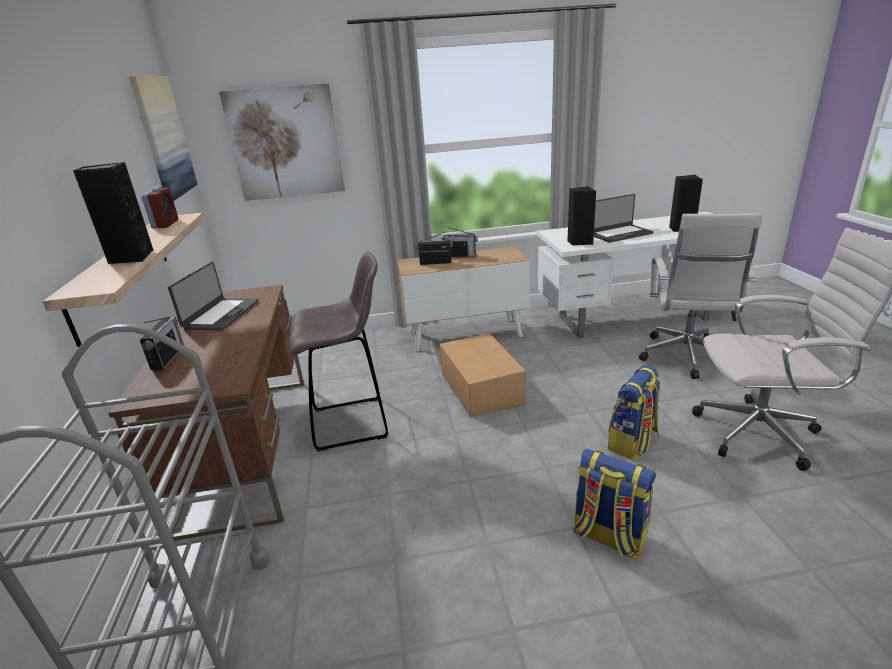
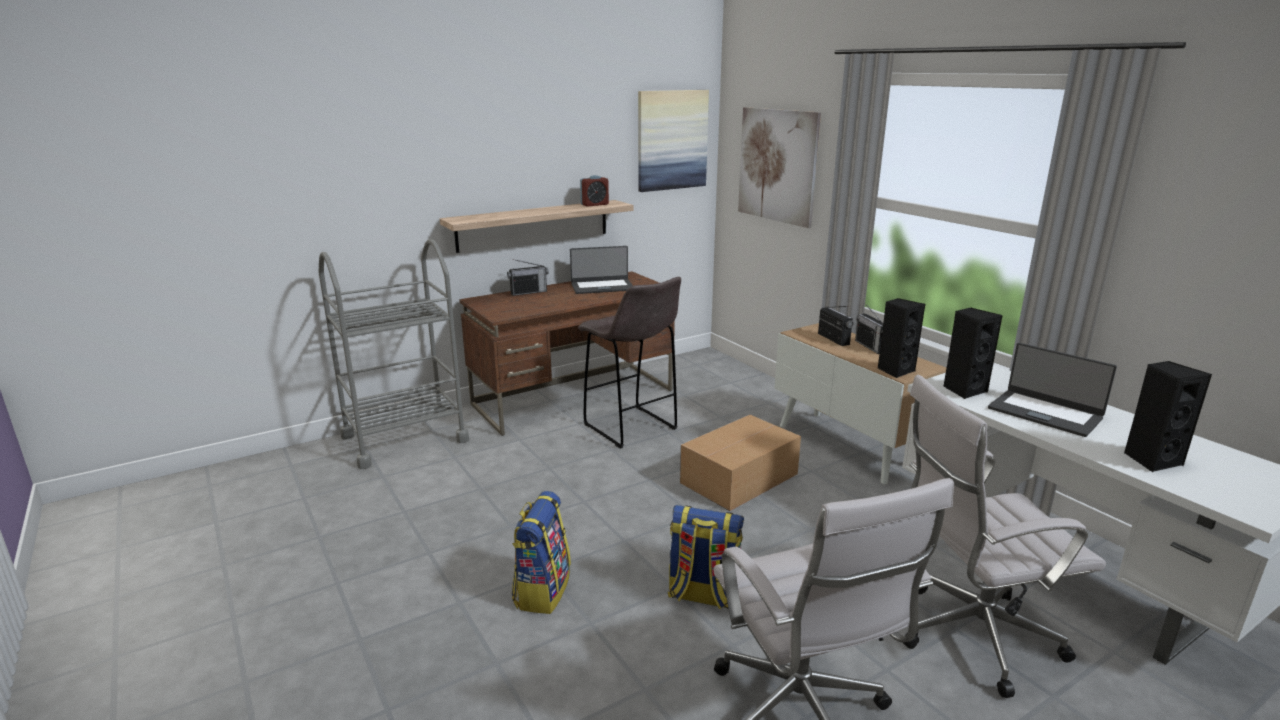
camera: 65 degrees right, 5 degrees down
black speaker [73,162,154,264] -> black speaker moved to [877,298,925,378]

